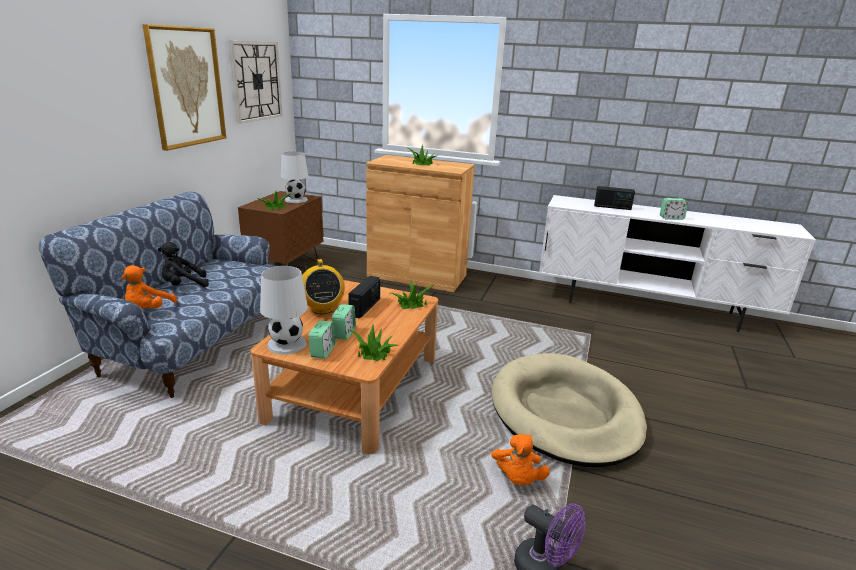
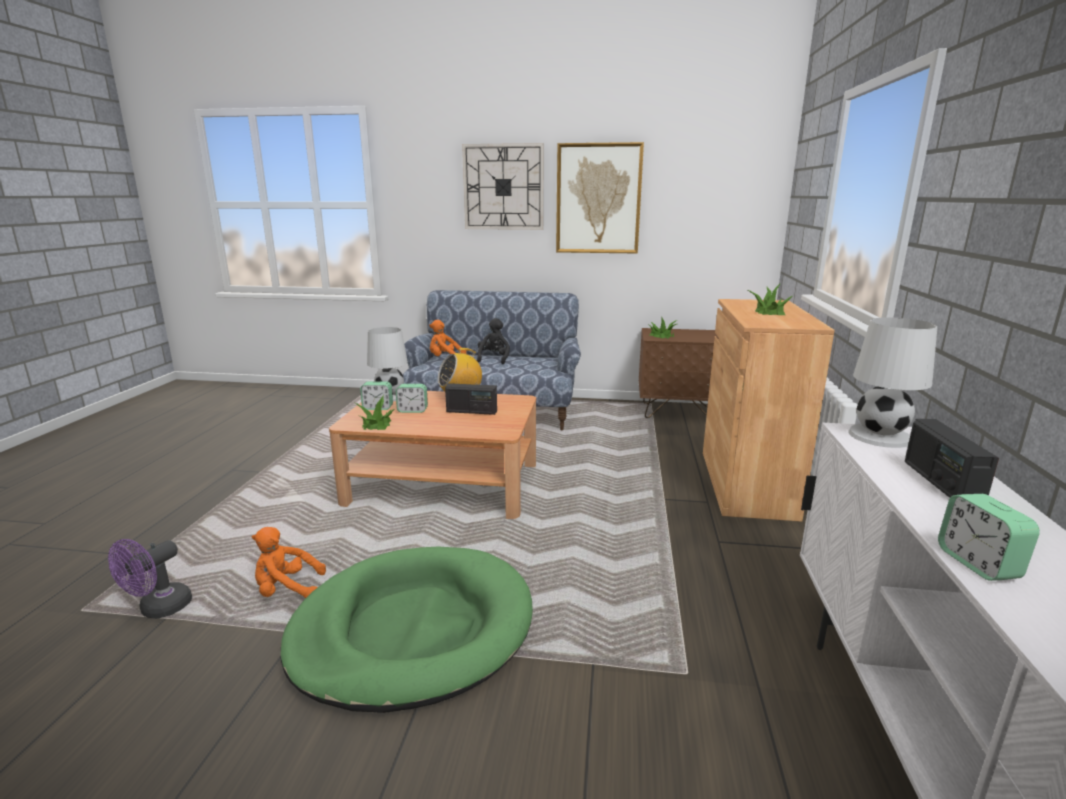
camera: 80 degrees right, 5 degrees down
black plush toy [158,242,209,287] -> black plush toy turned 45 degrees clockwise [477,318,510,364]
wall clock [229,41,283,124] -> wall clock moved to [462,143,544,230]
white table lamp [281,152,308,203] -> white table lamp moved to [848,317,937,448]
potted plant [391,279,434,309] -> none
beige dog bed [492,353,647,467] -> green dog bed [281,547,533,713]

